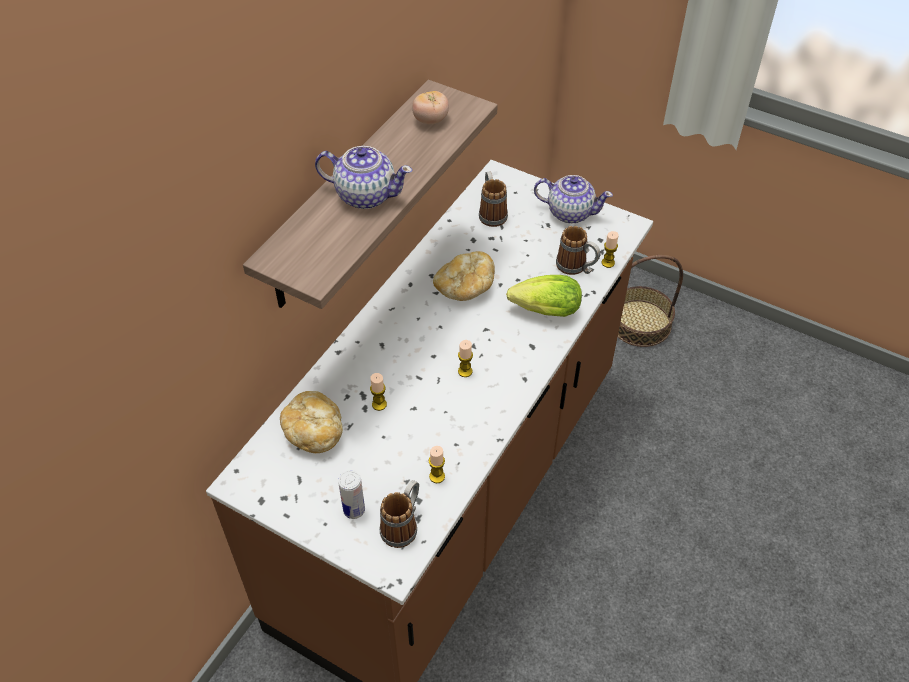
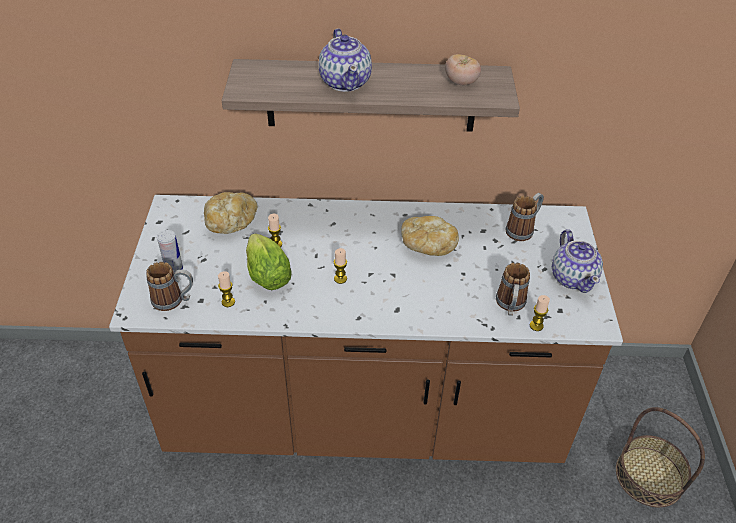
camera: 60 degrees right, 5 degrees down
lettuce [506,275,582,317] -> lettuce moved to [246,233,292,290]

